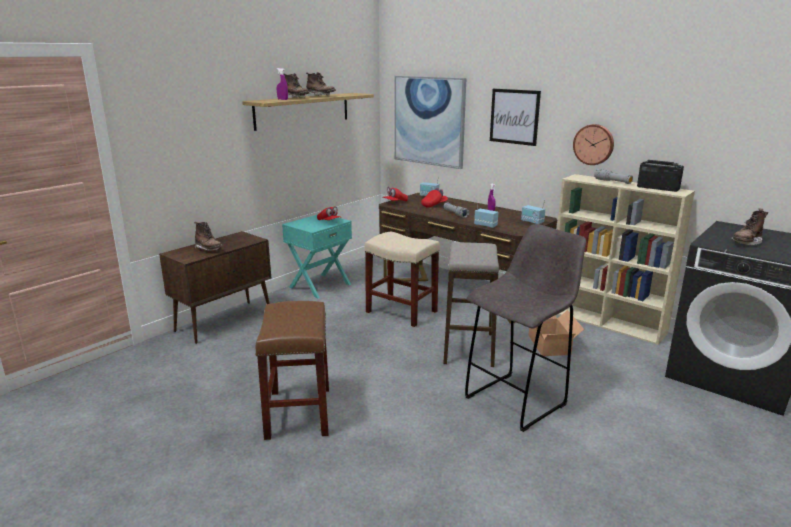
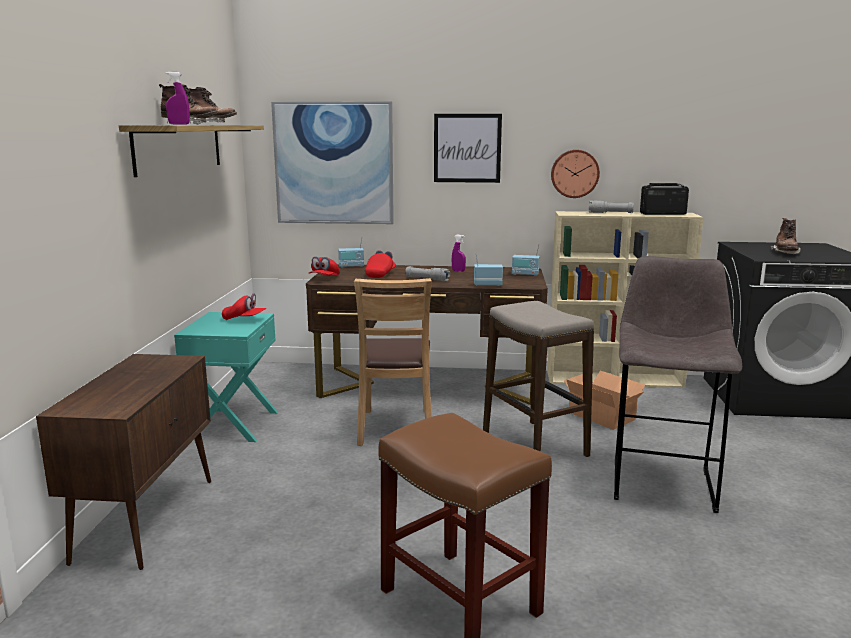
camera: 35 degrees left, 5 degrees down
brown boot [194,222,222,251] -> none
beige stool [365,232,440,328] -> brown chair [354,278,432,446]

